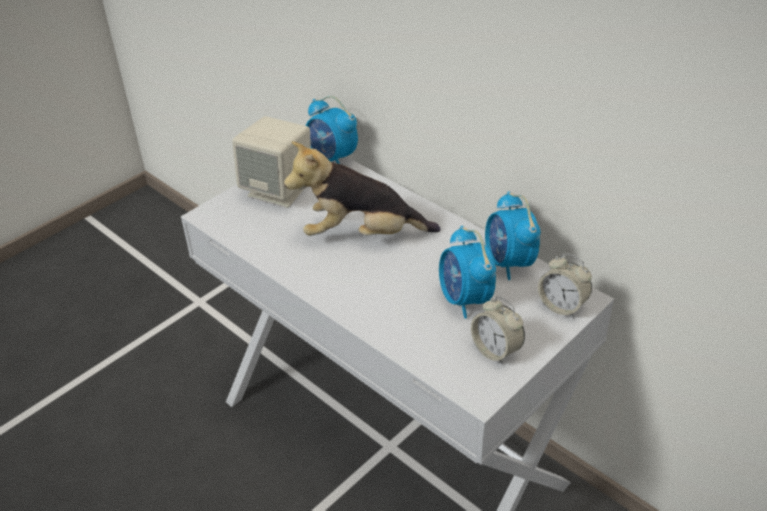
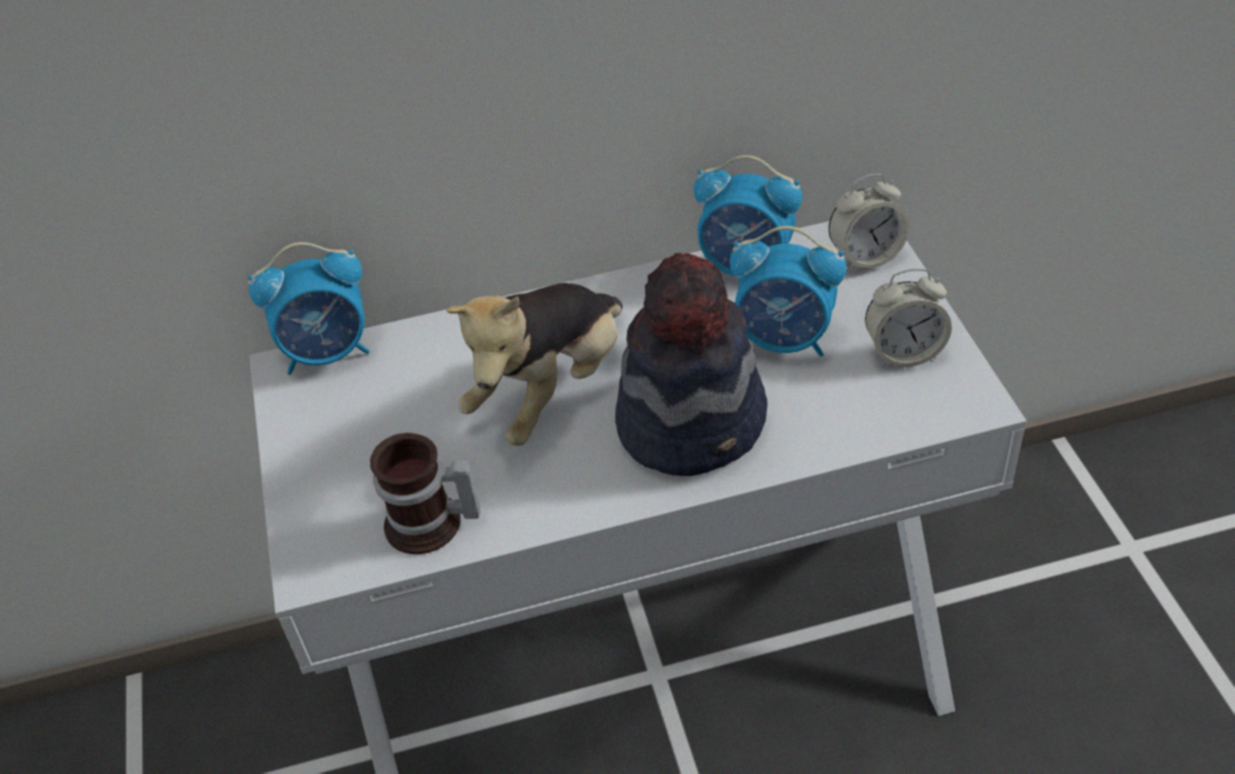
camera: 55 degrees left, 5 degrees up
beige speaker [232,116,311,208] -> none
none -> mug [370,433,480,554]
none -> hat [615,253,768,476]

